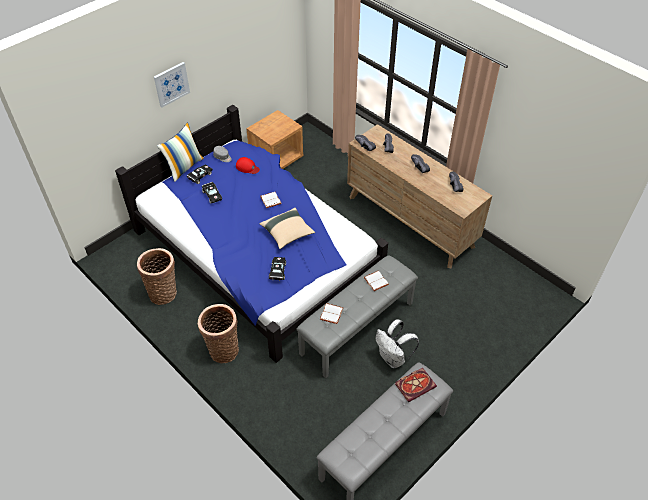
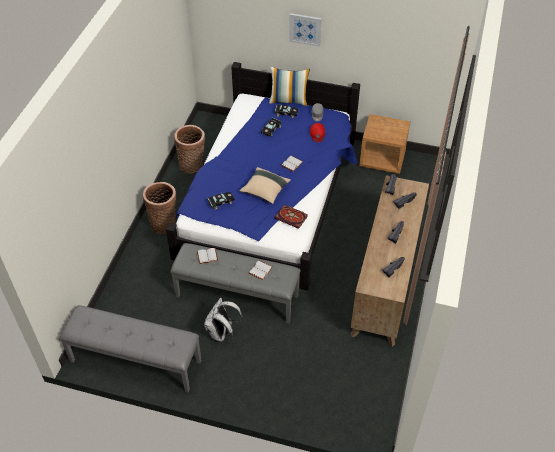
camera: 60 degrees right, 0 degrees up
book [395,368,437,402] -> book moved to [274,205,308,229]

